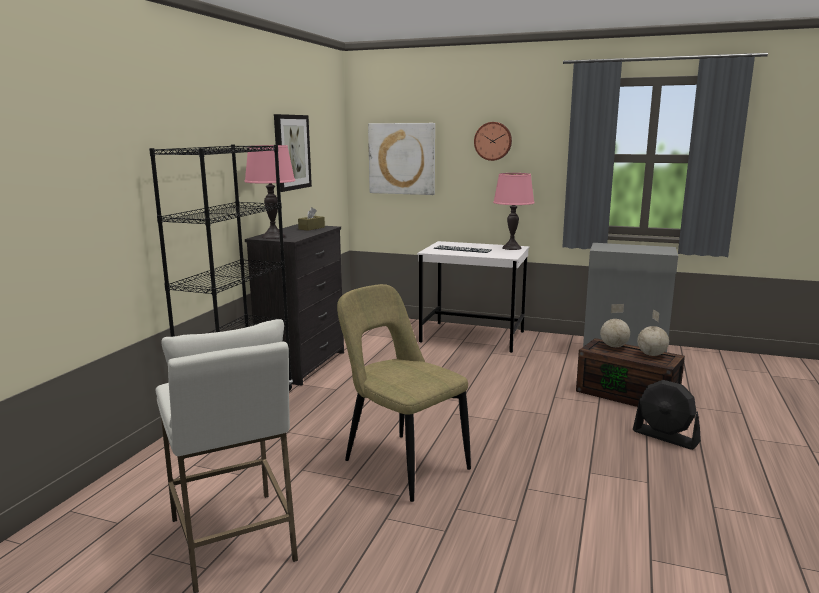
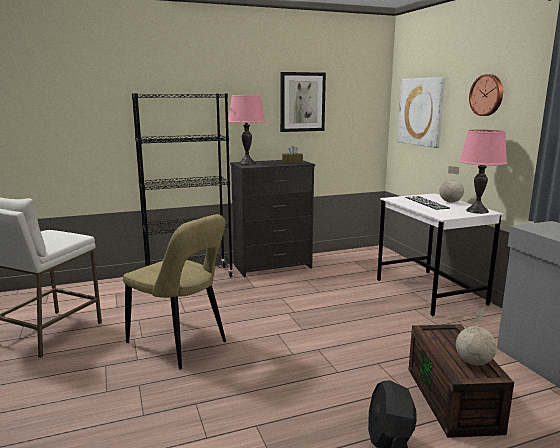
camera: 50 degrees right, 0 degrees up
beige chair [337,284,471,502] -> beige chair turned 120 degrees clockwise [123,214,226,370]
globe [600,304,630,347] -> globe moved to [439,166,464,203]

